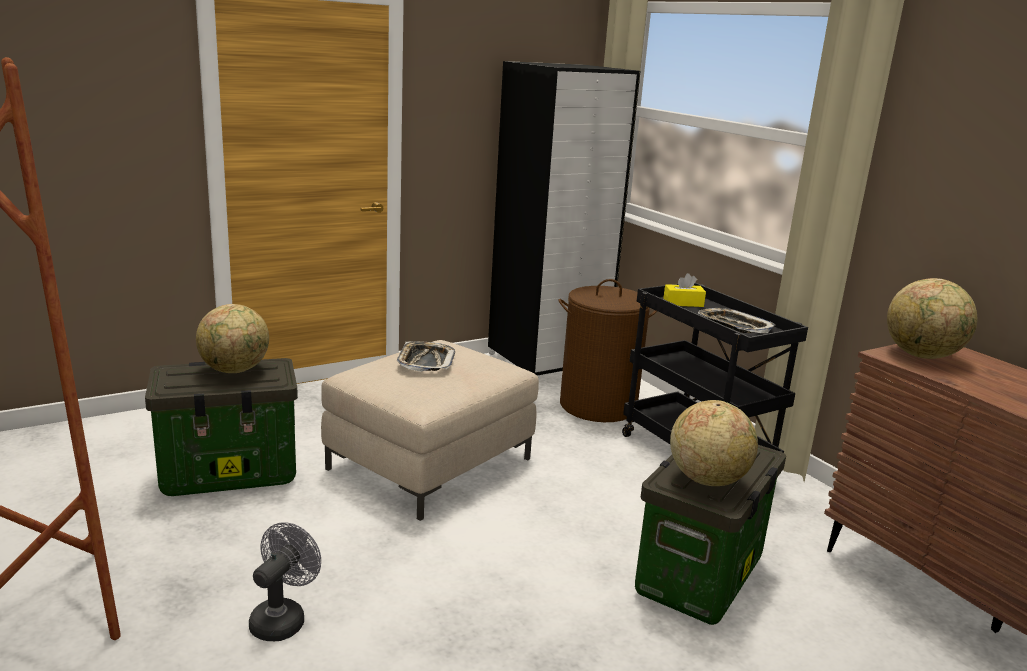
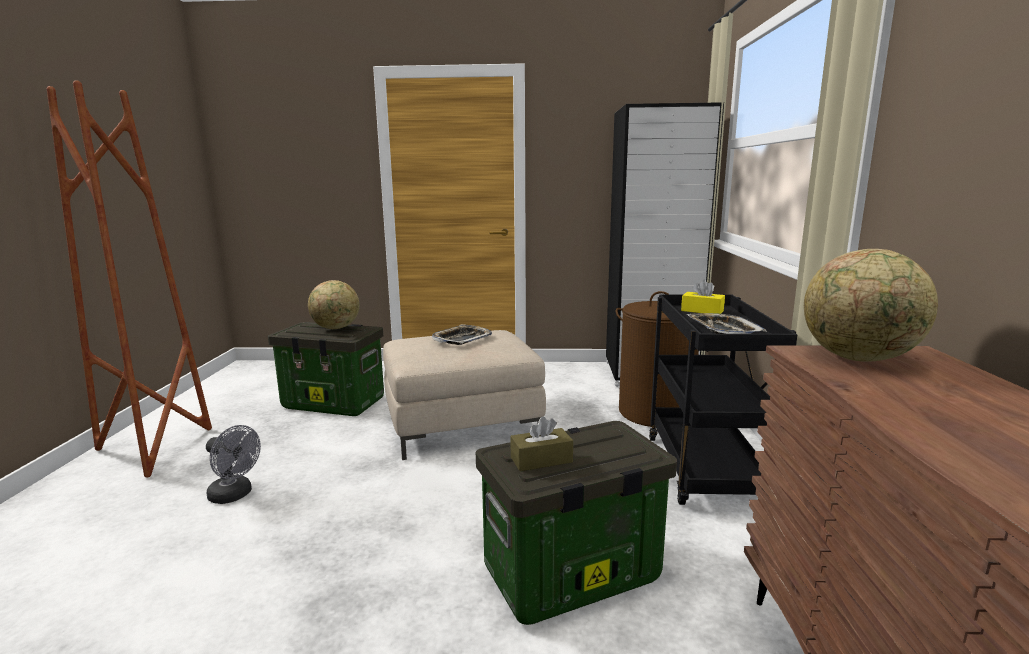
camera: 35 degrees right, 5 degrees down
grey fan [249,522,321,641] -> grey fan turned 60 degrees clockwise [206,425,261,504]
globe [670,400,758,486] -> brown tissue box [510,416,573,471]

